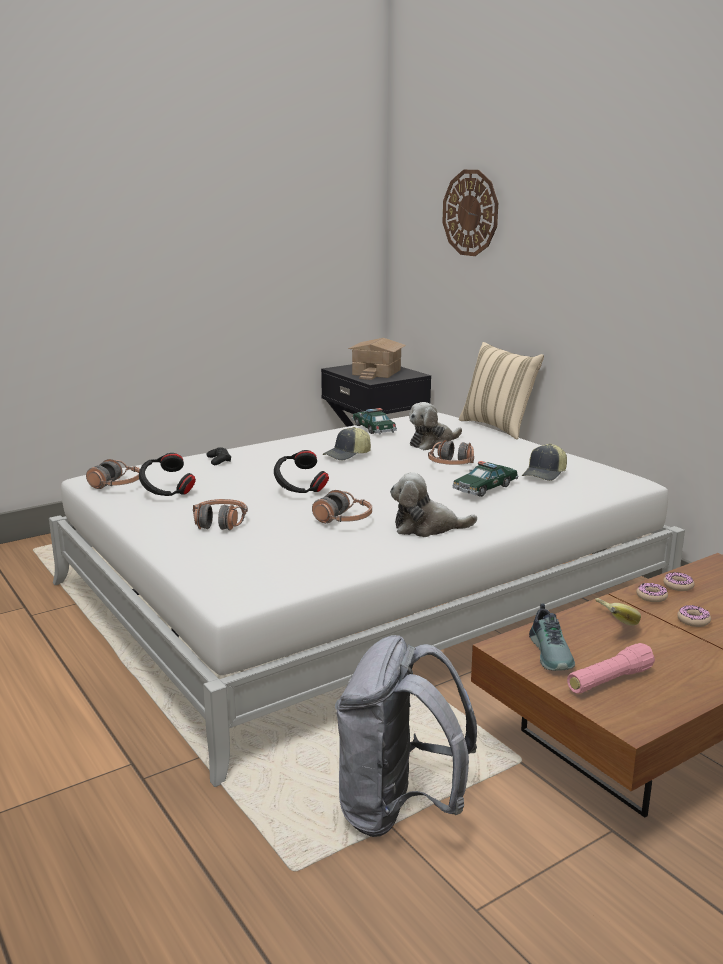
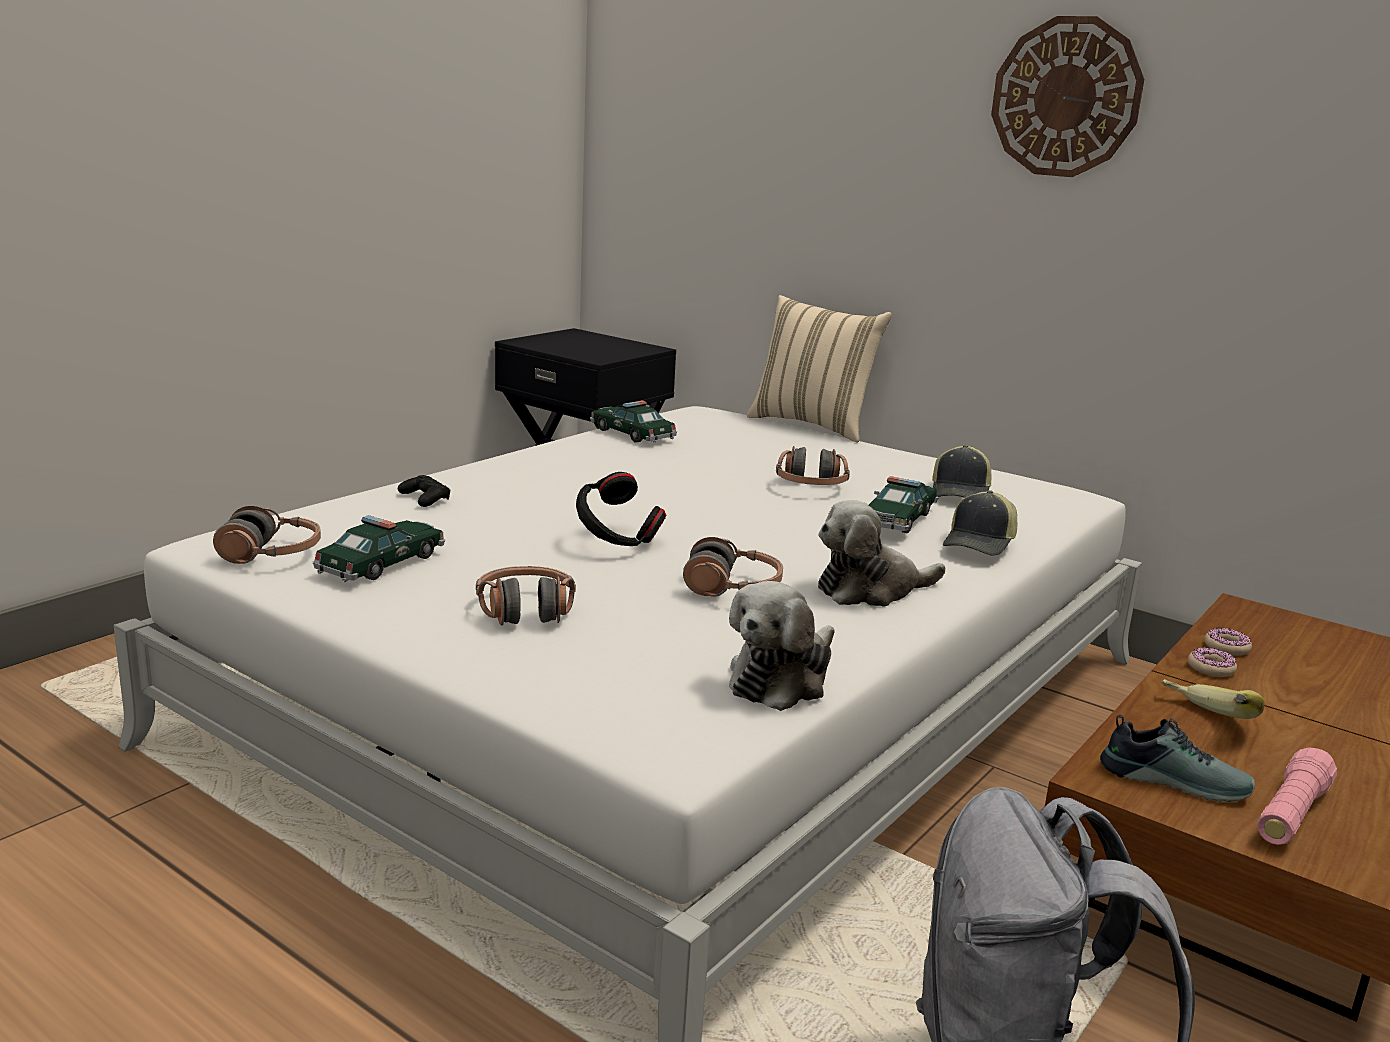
camera: 20 degrees left, 0 degrees up
black headphones [139,453,196,496] -> toy car [313,515,445,582]
cap [322,427,371,461] -> cap moved to [943,490,1017,556]
toy house [348,338,406,380] -> none
plush toy [409,402,462,450] -> plush toy moved to [729,581,835,711]
wall clock [442,170,498,256] -> wall clock moved to [991,16,1144,177]
shoe [529,604,575,671] -> shoe turned 45 degrees counterclockwise [1100,714,1255,802]
donut [677,605,711,627] -> none

